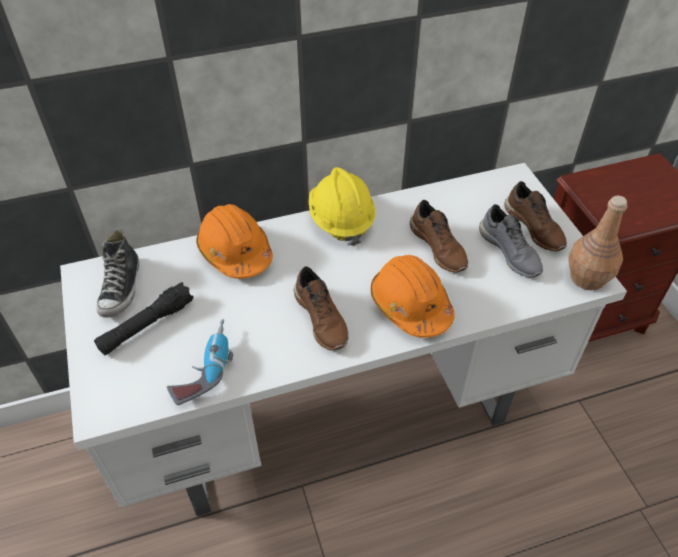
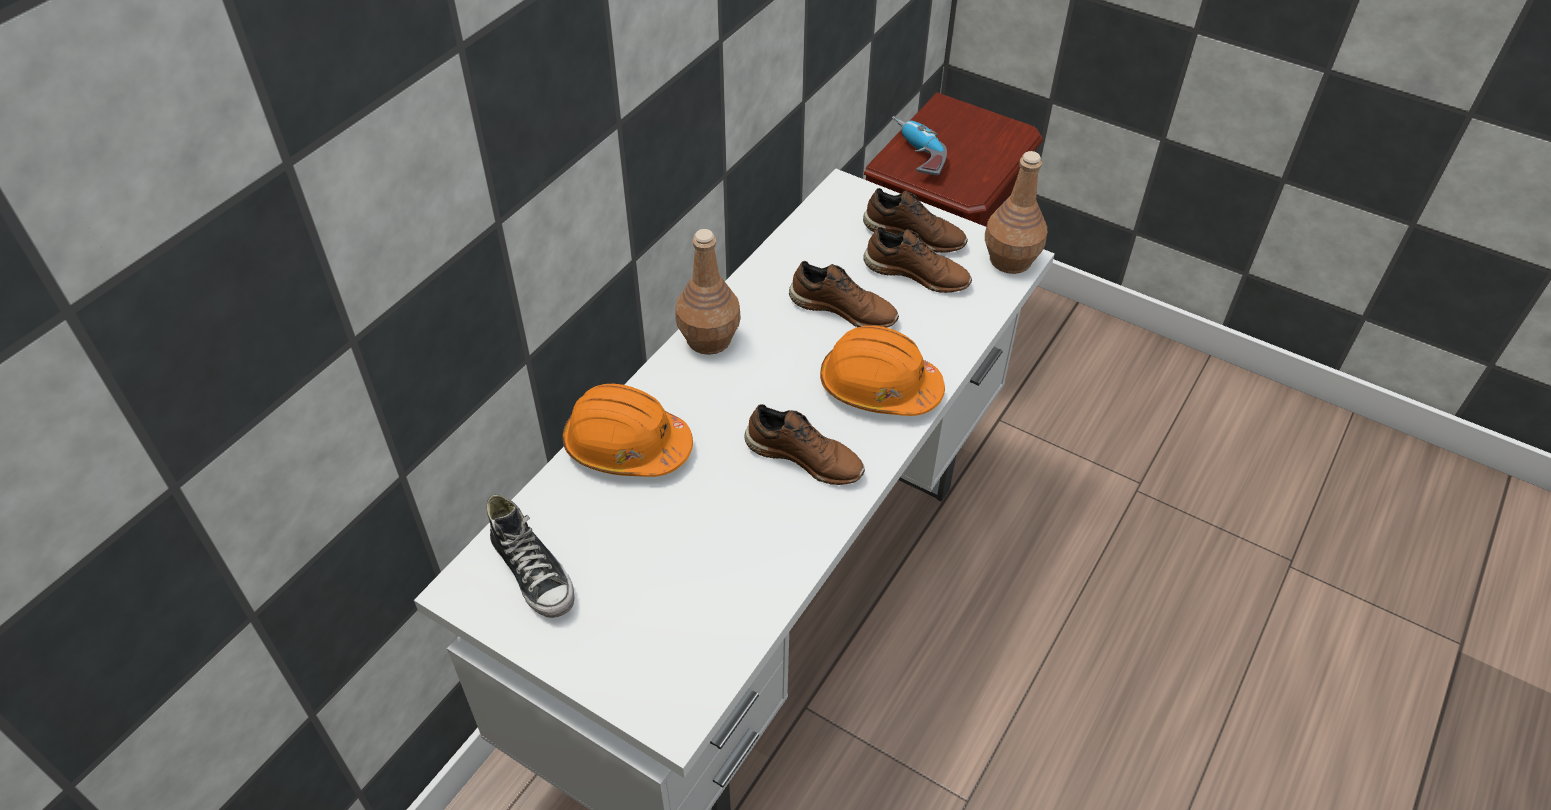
camera: 40 degrees left, 0 degrees up
black flashlight [94,282,194,355] -> none
power drill [167,319,233,405] -> power drill moved to [892,116,947,175]
yellow hard hat [309,167,375,246] -> brown bottle [675,229,741,355]
grey shoe [479,204,543,277] -> brown shoe [863,227,972,293]

